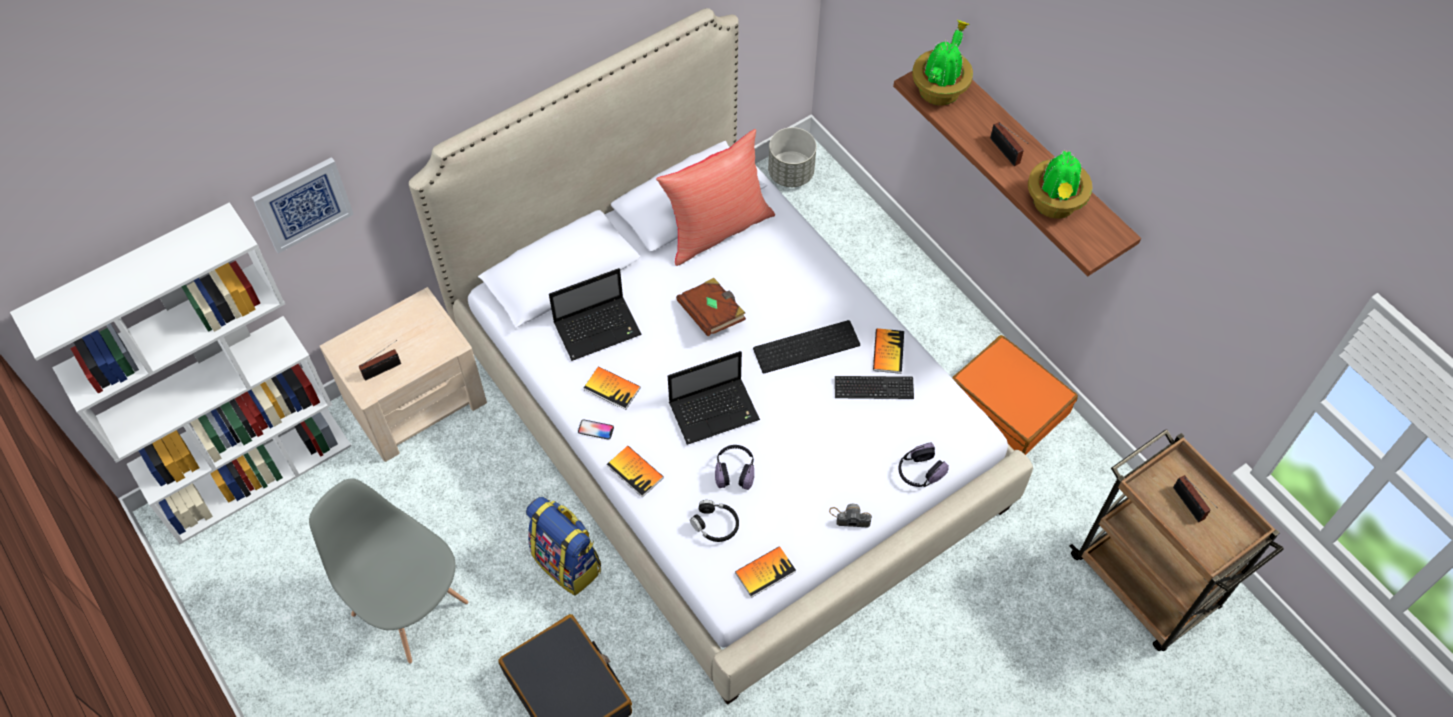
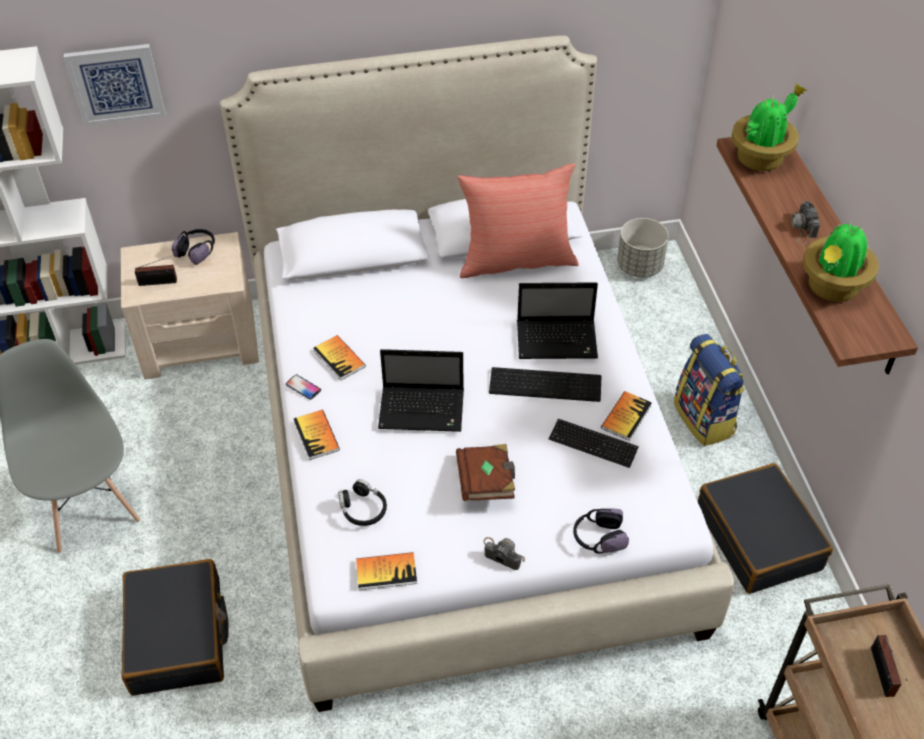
camera: 25 degrees right, 10 degrees down
backpack [526,497,601,596] -> backpack moved to [674,334,745,446]
laptop [549,268,642,361] -> laptop moved to [517,282,598,359]
brown book [676,278,746,336] -> brown book moved to [456,444,515,501]
headphones [715,445,754,490] -> headphones moved to [172,229,215,265]
orange suitcase [952,335,1078,455] -> black suitcase [698,463,833,594]
radio [990,122,1029,166] -> camera [791,201,820,245]

